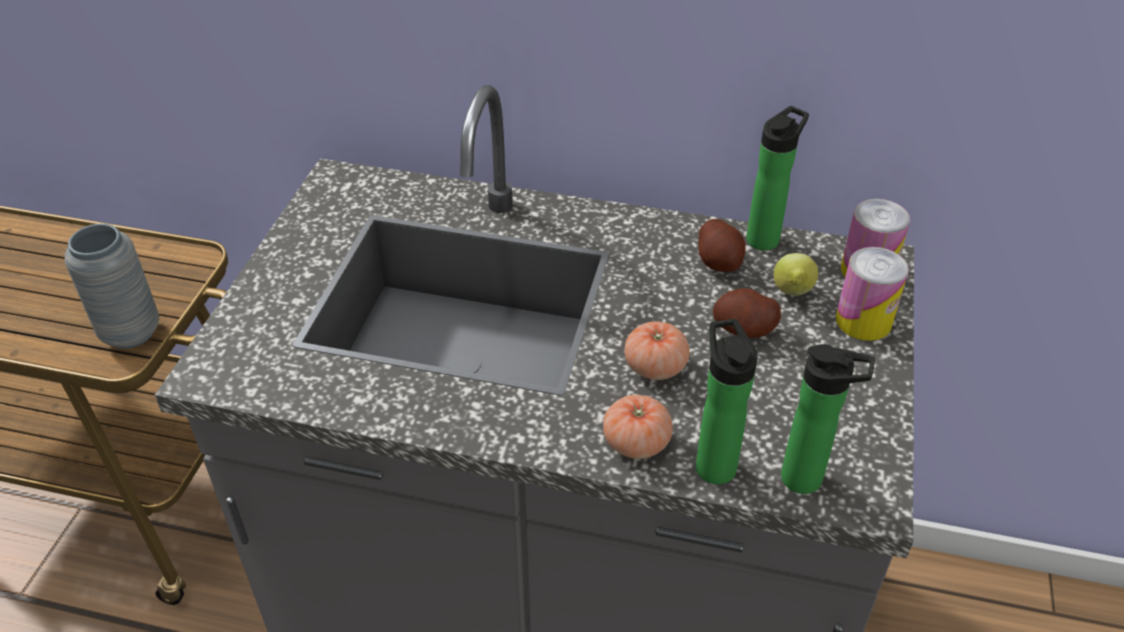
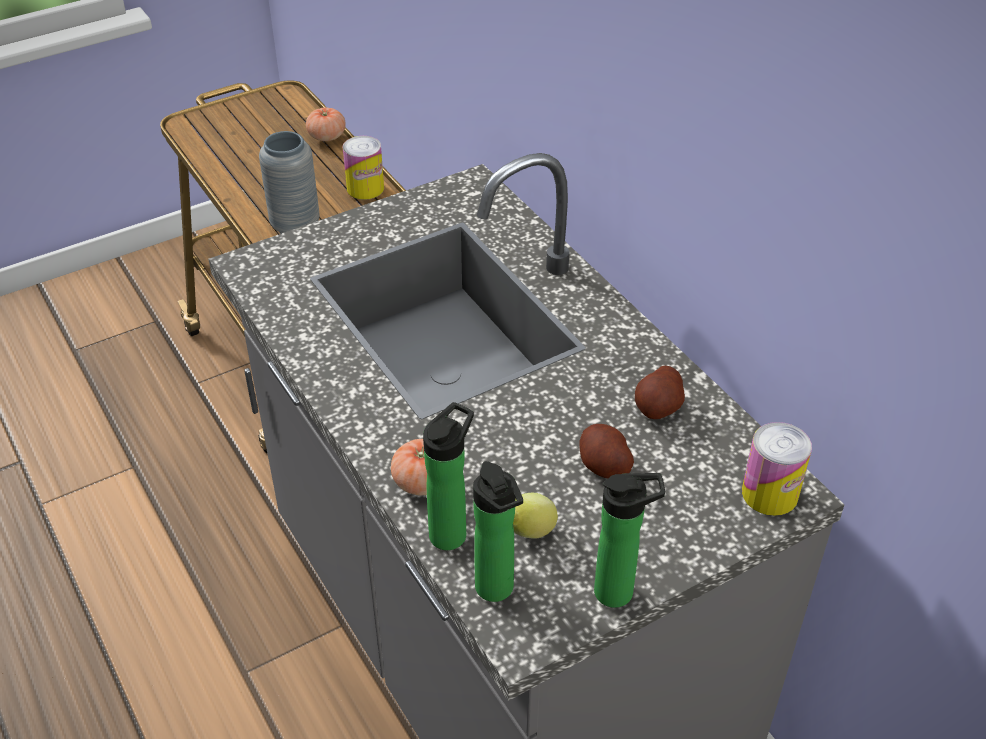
camera: 45 degrees right, 0 degrees up
tomato [625,321,690,380] -> tomato moved to [306,107,346,141]
bottle [746,106,809,250] -> bottle moved to [594,473,665,608]
lemon [774,253,818,296] -> lemon moved to [513,493,558,539]
can [836,247,909,341] -> can moved to [343,136,384,200]

